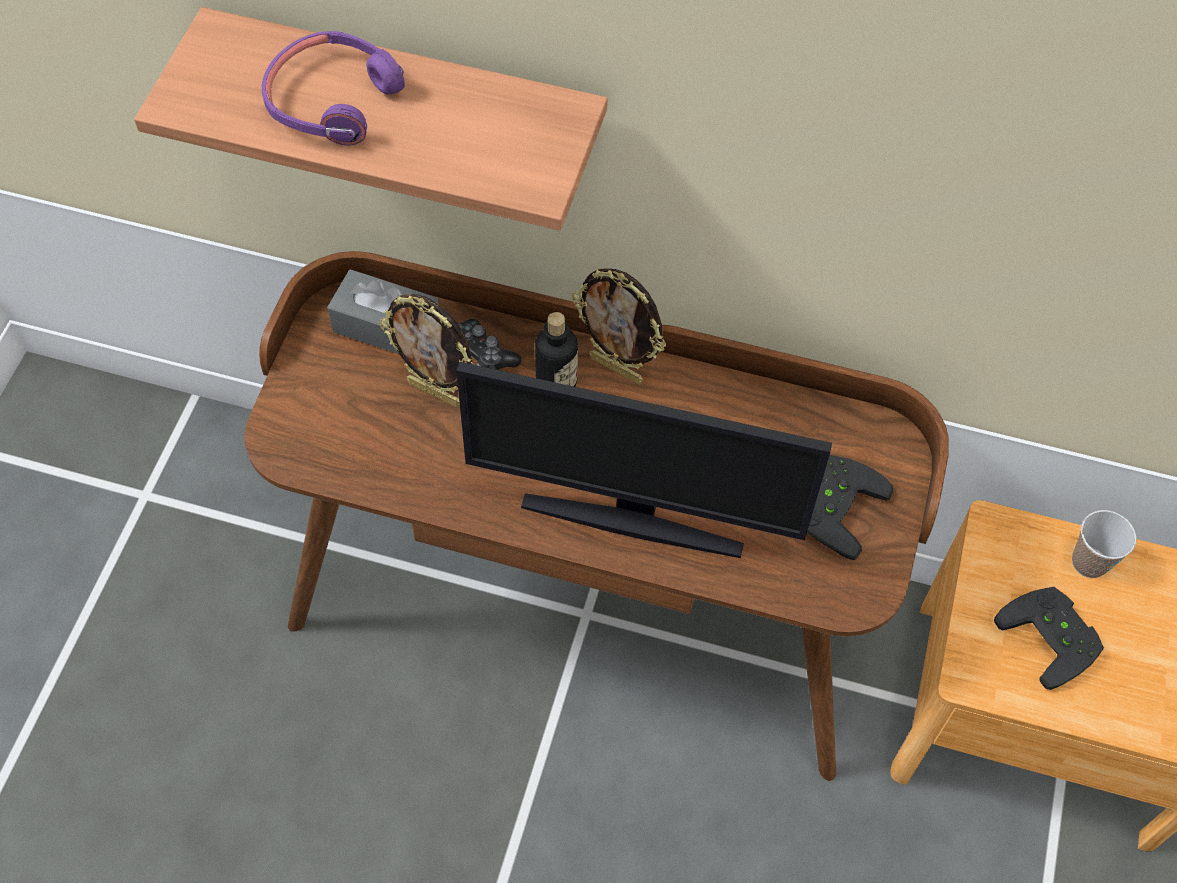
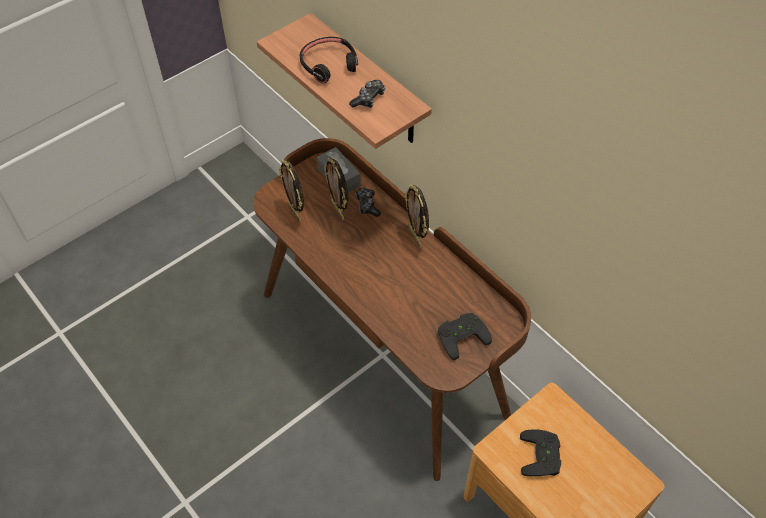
camera: 35 degrees right, 5 degrees down
purple headphones [262,31,405,145] -> black headphones [300,37,358,83]
monitor [456,362,832,558] -> none
bottle [535,312,578,387] -> none
cup [1072,510,1136,578] -> none
none -> picture frame [279,160,304,222]
none -> game controller [349,80,385,108]

